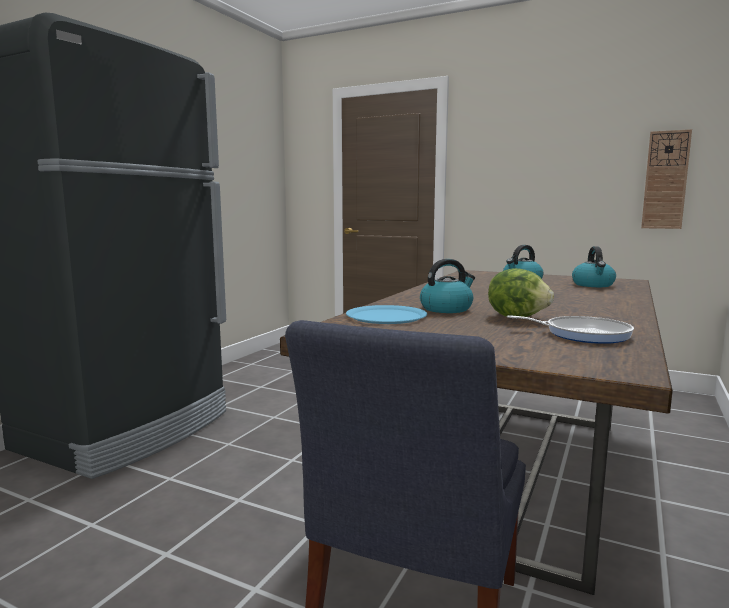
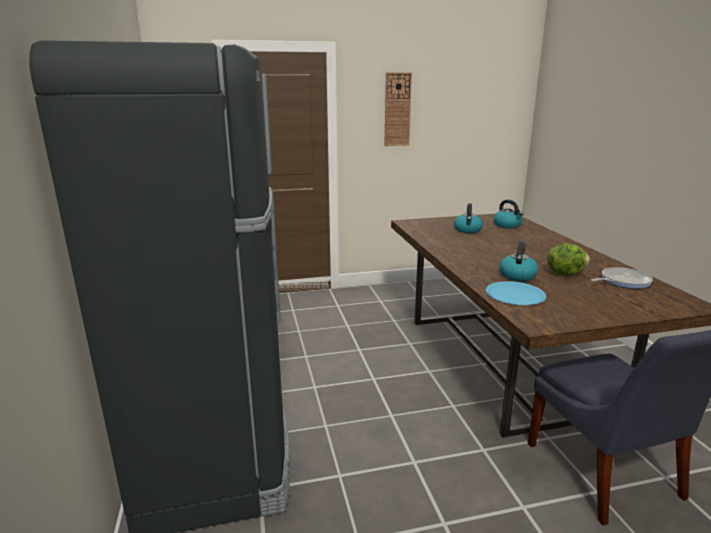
camera: 40 degrees left, 10 degrees up
wall clock [641,129,692,229] -> wall clock moved to [384,72,412,146]

